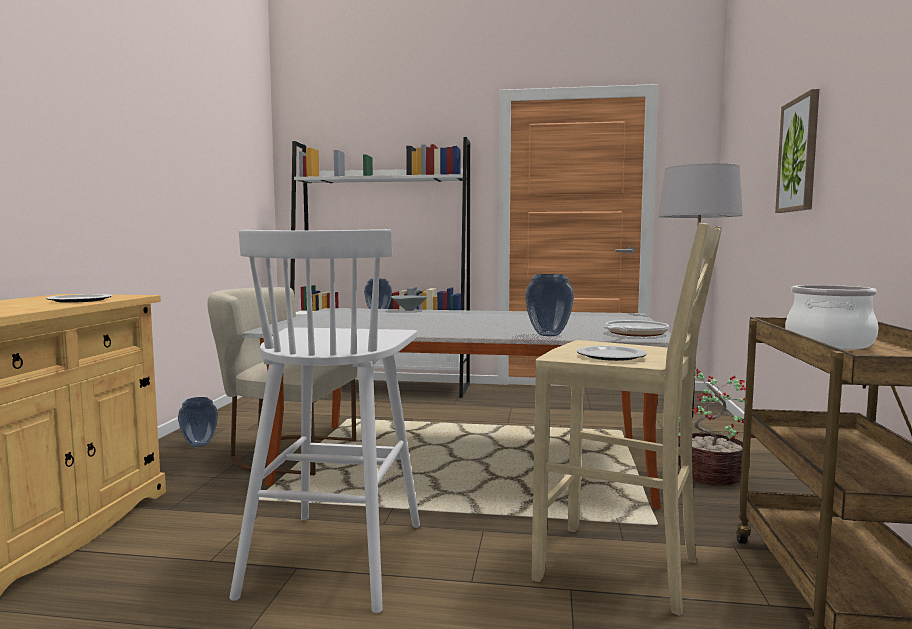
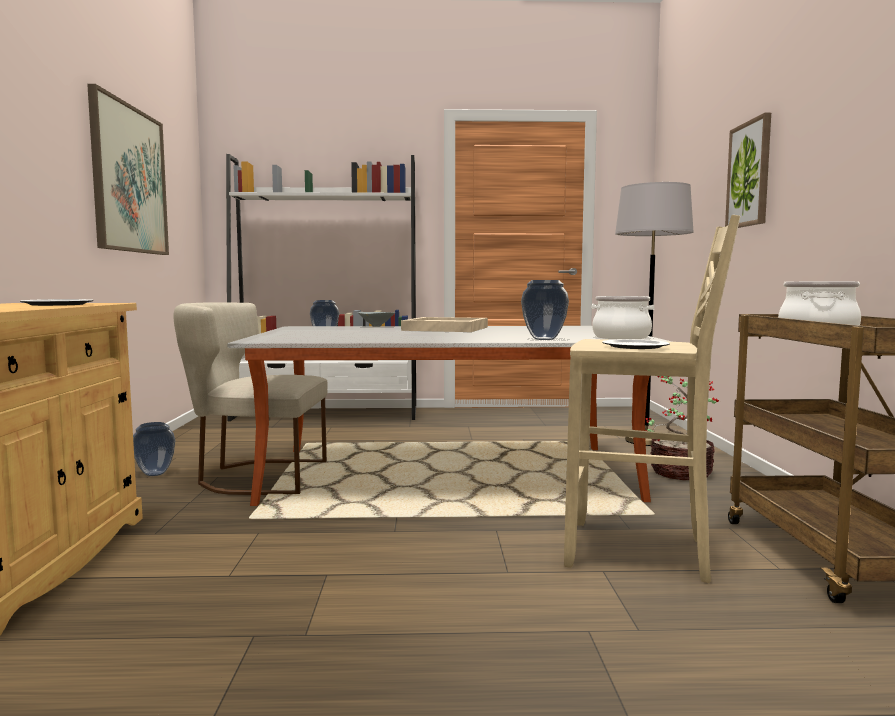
camera: 10 degrees left, 0 degrees up
white stool [229,229,420,613] -> none
frying pan [604,320,669,337] -> cooking pot [591,296,654,339]
none -> picture [87,84,169,255]
none -> beige tray [401,317,488,332]

